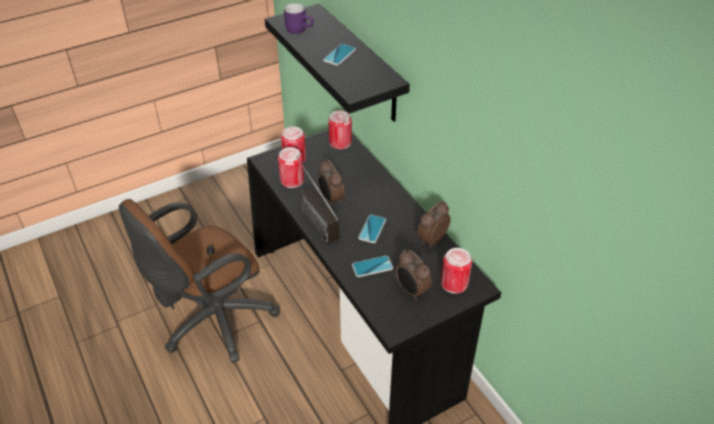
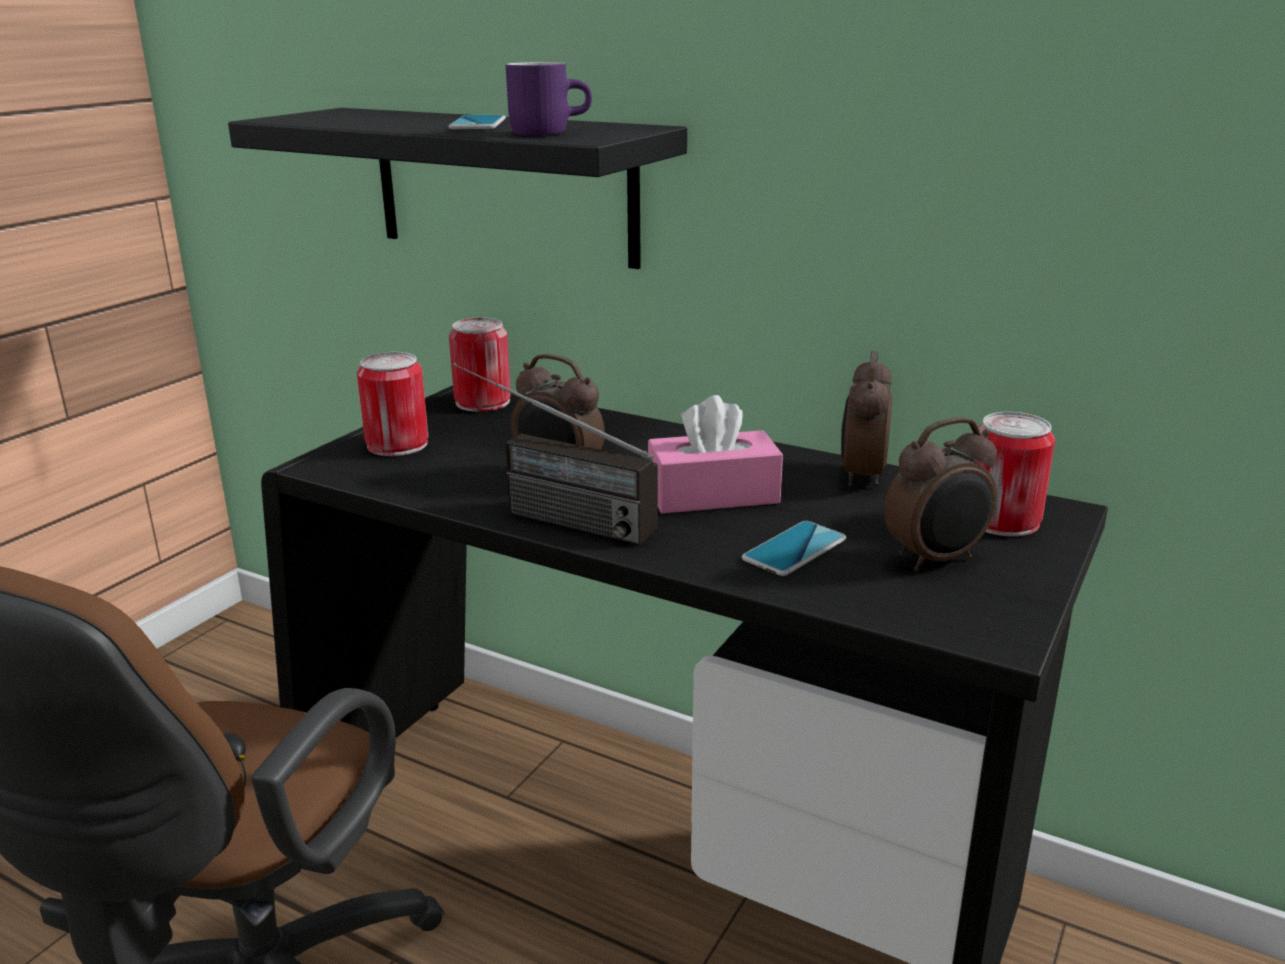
camera: 30 degrees left, 20 degrees down
can [278,147,304,188] -> none
purple mug [284,3,314,34] -> purple mug moved to [506,62,592,135]
phone [358,215,386,243] -> pink tissue box [648,395,783,514]
alarm clock [395,250,432,300] -> alarm clock turned 45 degrees counterclockwise [884,417,997,571]

